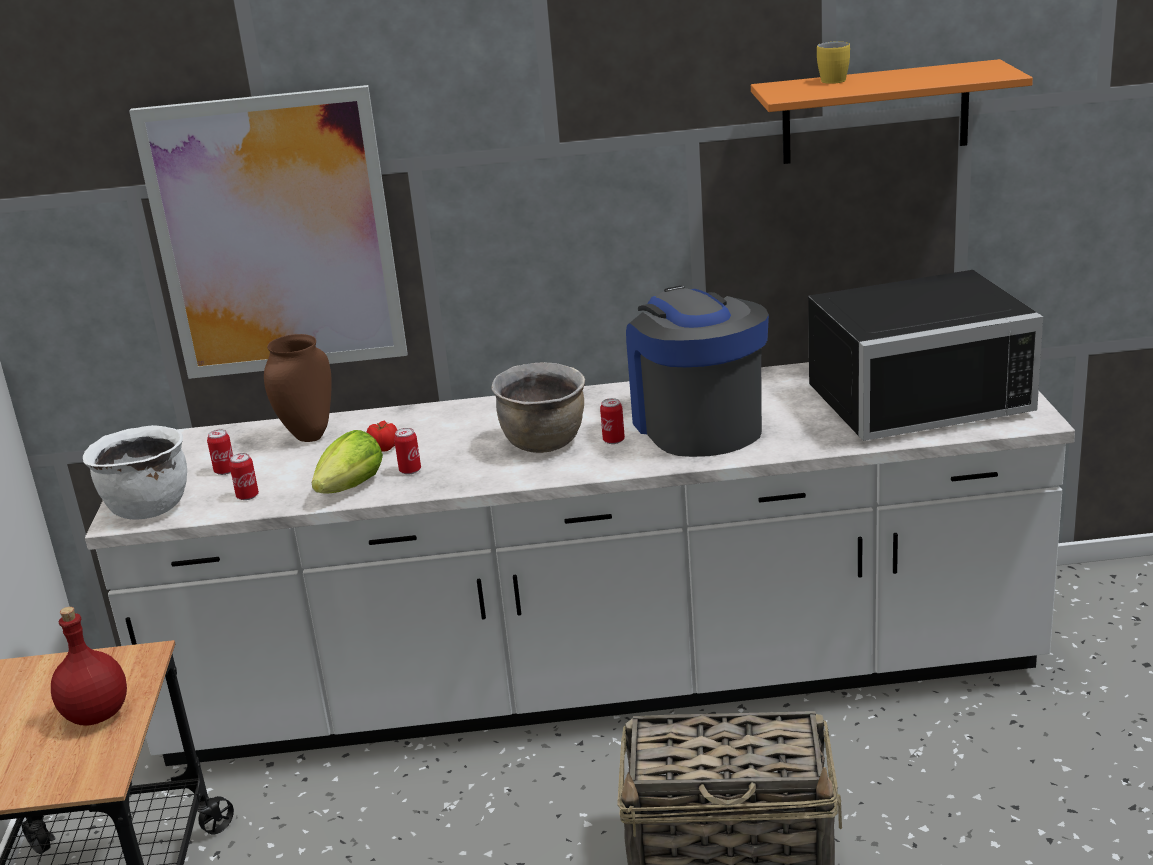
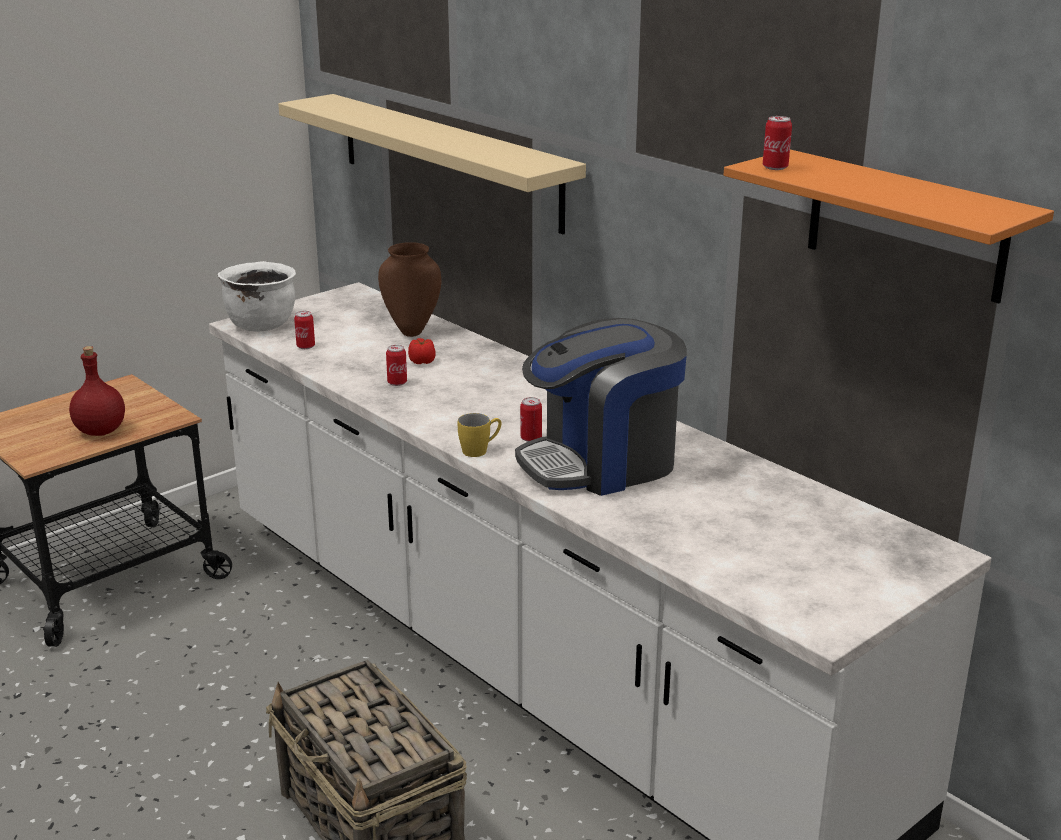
camera: 50 degrees right, 0 degrees up
picture [129,85,408,379] -> beige shelf [278,94,586,234]
can [207,429,233,475] -> can moved to [763,116,792,170]
lettuce [312,430,383,493] -> none
brown cooking pot [491,362,585,453] -> none
coffee machine [626,286,769,457] -> coffee machine turned 150 degrees counterclockwise [515,318,687,496]
black microwave [808,270,1043,441] -> none
yellow mug [817,41,850,84] -> yellow mug moved to [458,413,501,457]

